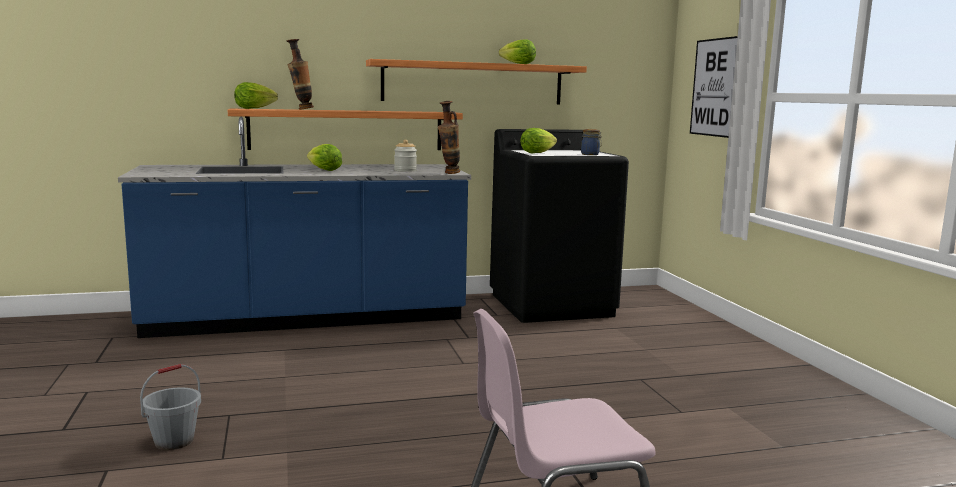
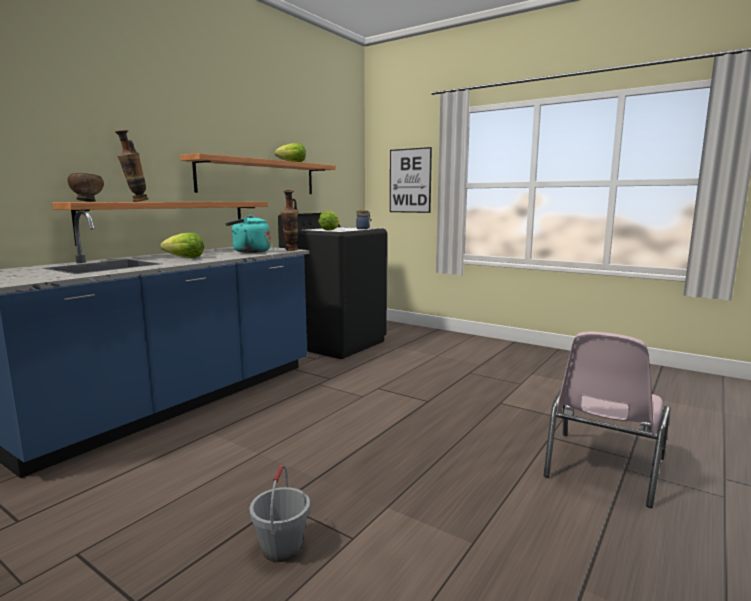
camera: 40 degrees left, 0 degrees up
lettuce [234,82,278,109] -> brown bowl [67,173,104,202]
jar [394,140,417,172] -> turquoise kettle [226,215,271,253]

